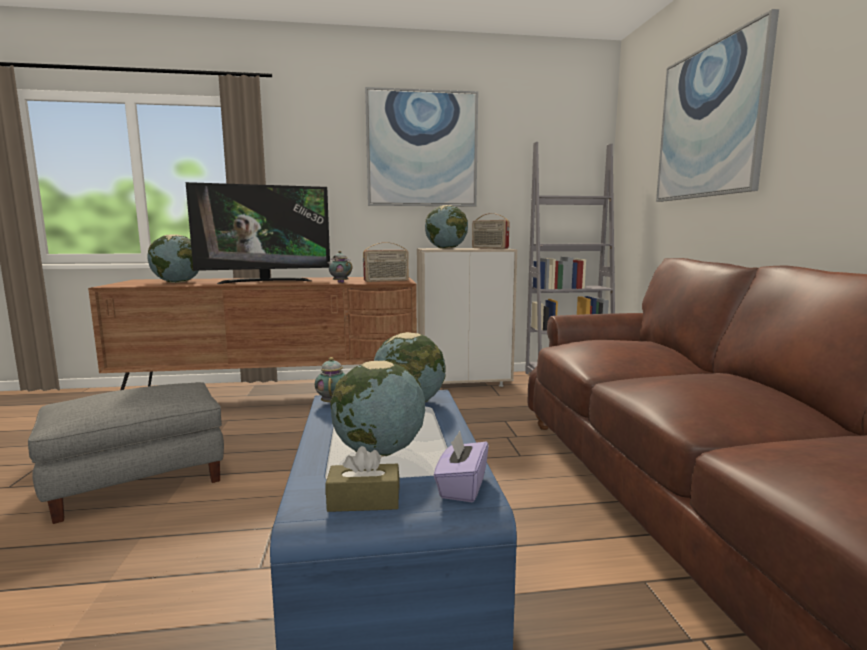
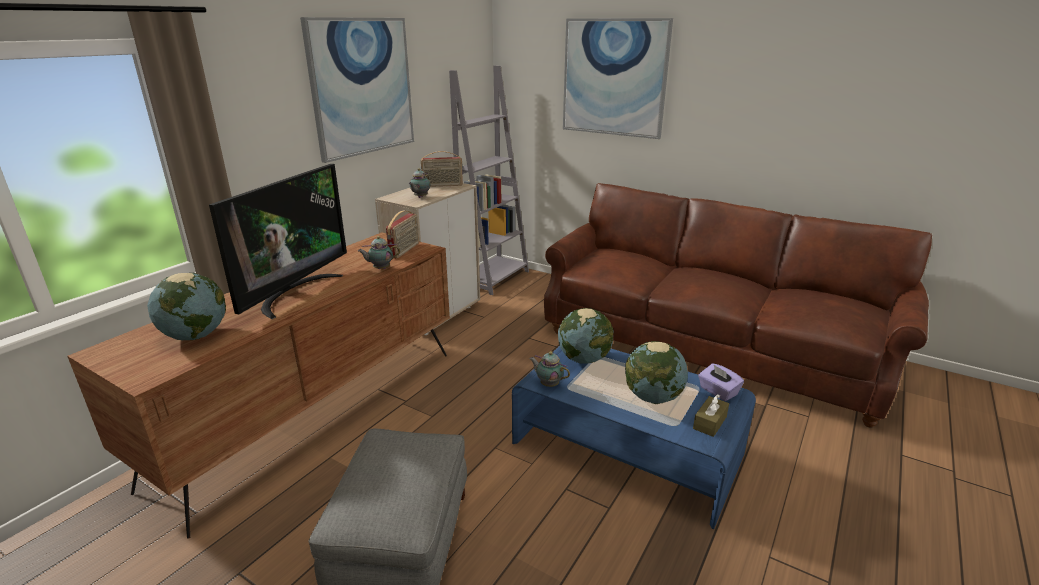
camera: 50 degrees left, 15 degrees up
globe [425,205,468,249] -> teapot [409,168,430,198]

